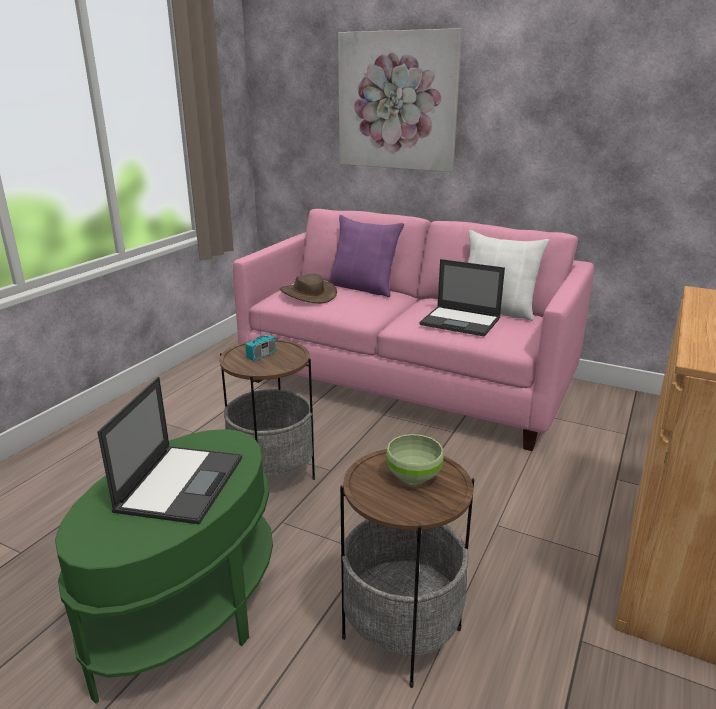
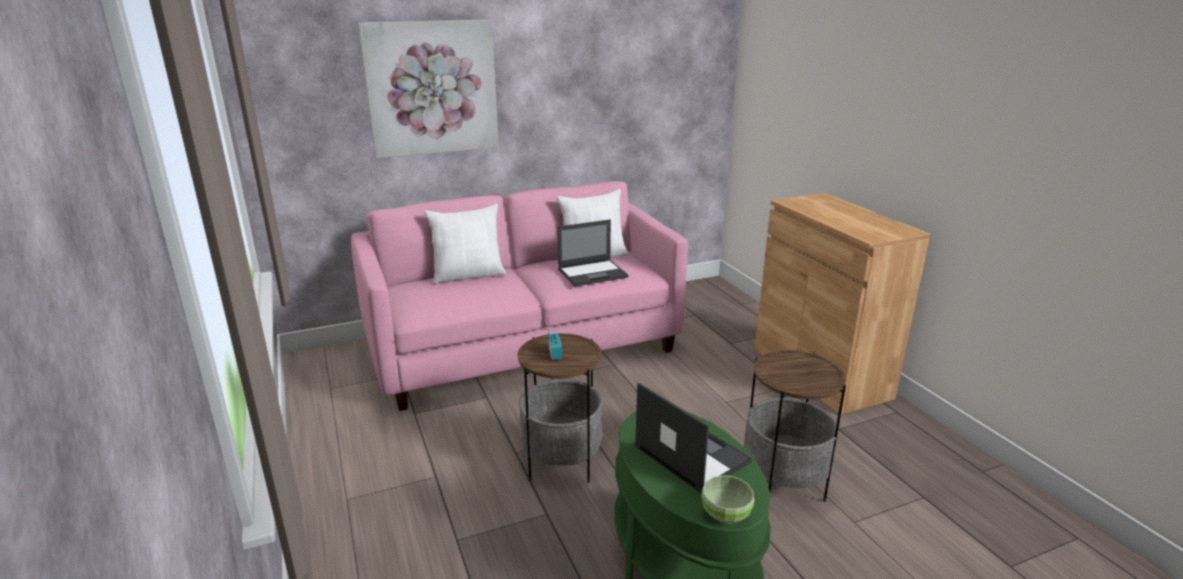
camera: 50 degrees left, 0 degrees up
brown hat [280,274,337,303] -> none
purple pillow [328,215,404,297] -> white pillow [424,204,506,284]
green bowl [386,434,444,485] -> green bowl moved to [702,475,754,524]

